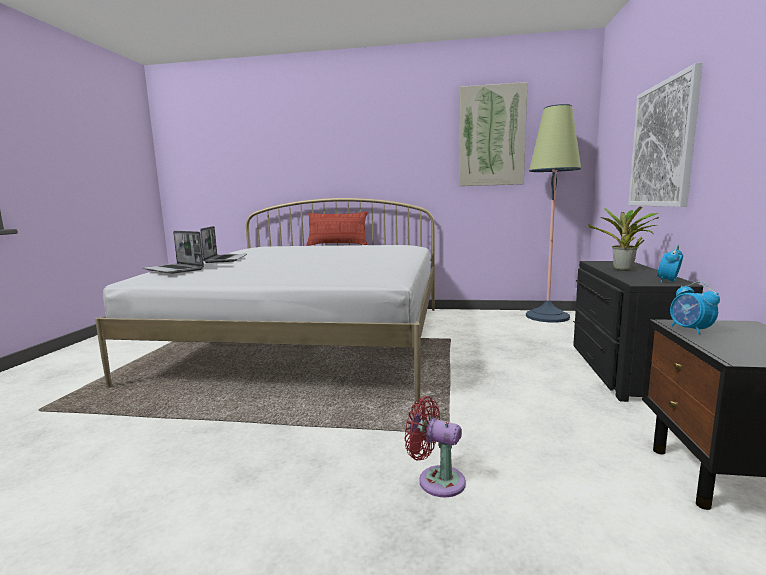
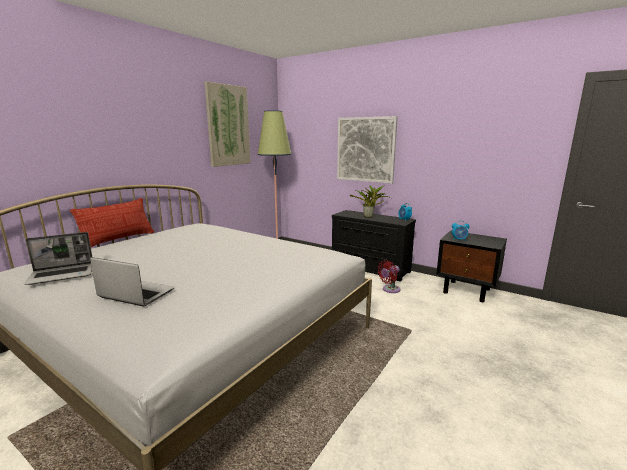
camera: 65 degrees left, 5 degrees up
laptop [143,231,204,274] -> laptop moved to [25,232,92,285]
red fan [405,396,466,497] -> red fan moved to [378,260,400,293]

